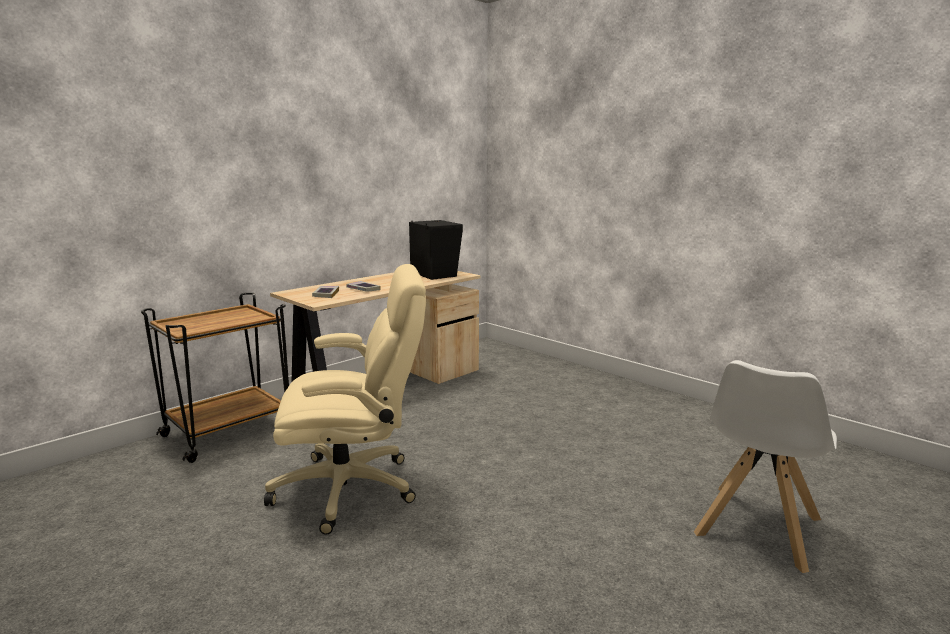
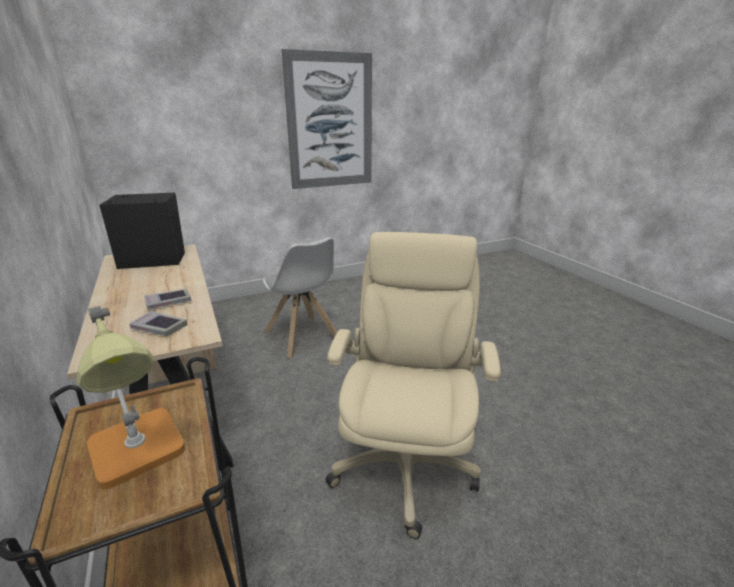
camera: 70 degrees left, 10 degrees up
chair [694,360,837,573] -> chair moved to [263,237,337,358]
none -> table lamp [76,306,185,489]
none -> picture [282,49,372,189]

